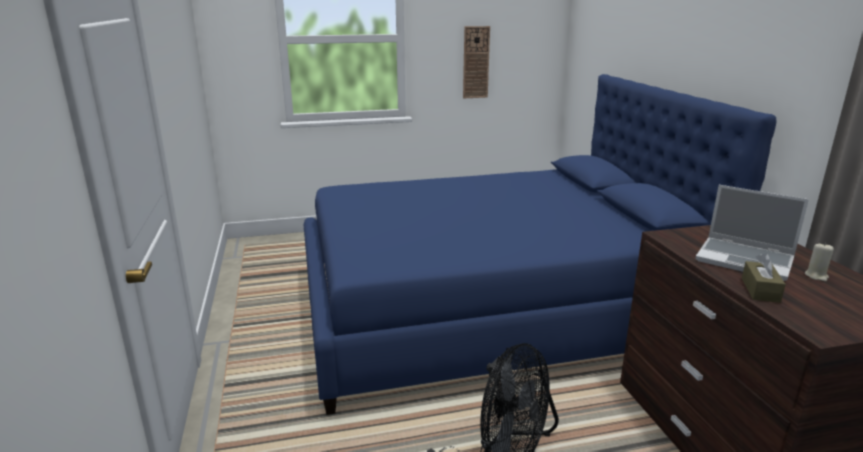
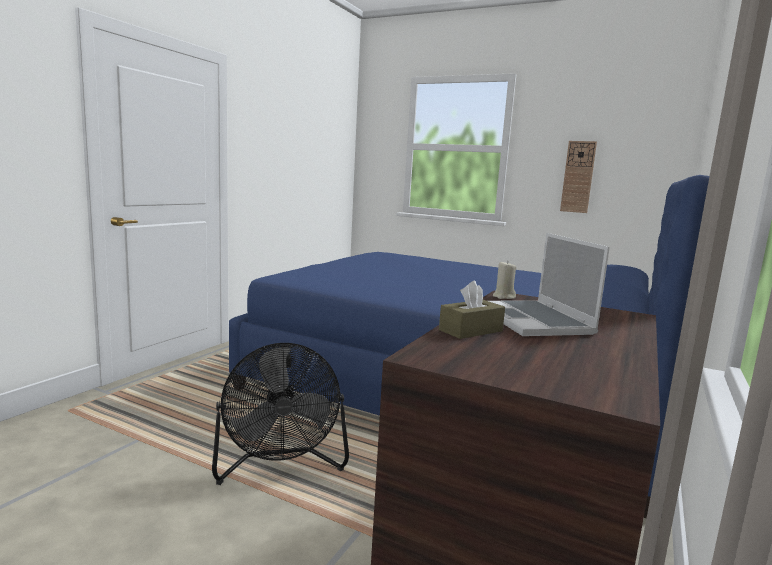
camera: 40 degrees right, 10 degrees down
beige candle [805,243,834,281] -> beige candle moved to [493,262,517,299]

